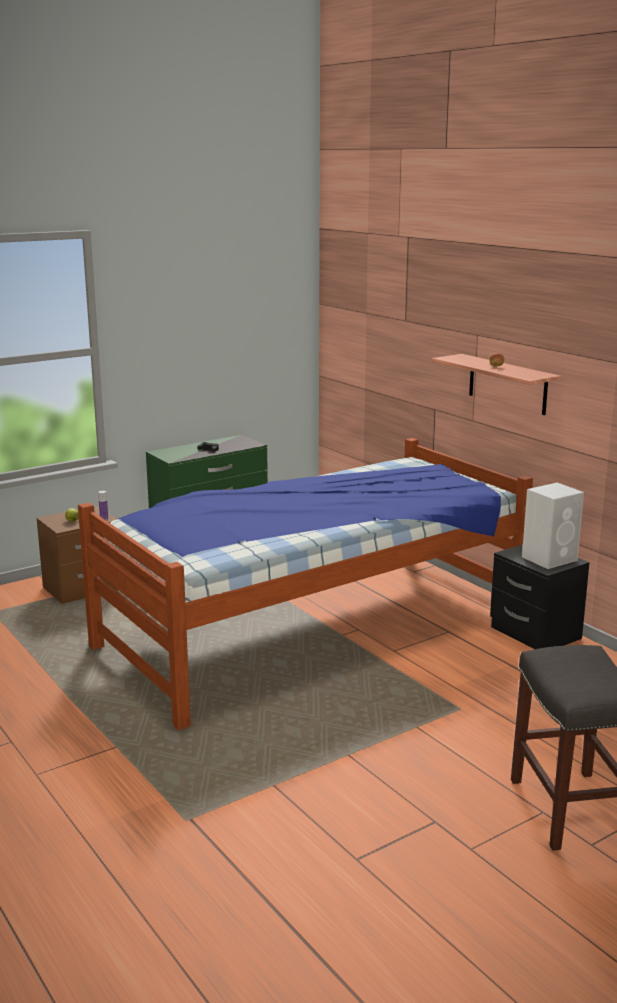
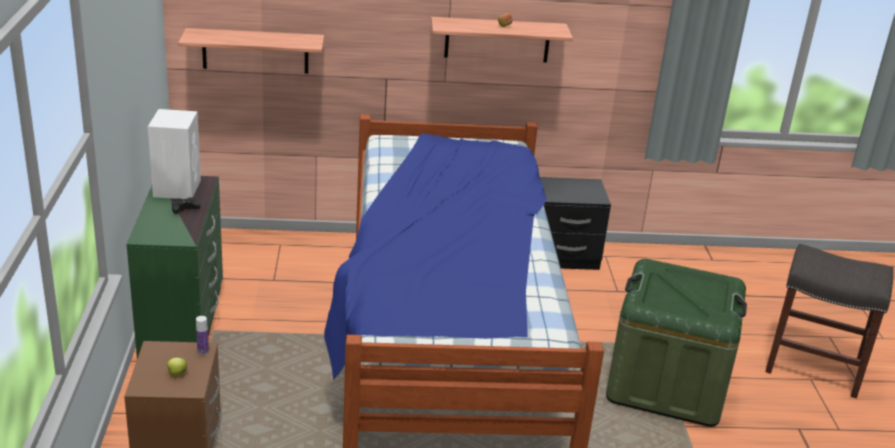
camera: 60 degrees left, 10 degrees up
white speaker [522,483,584,569] -> white speaker moved to [148,109,201,199]
none -> shelf [178,28,324,74]
none -> green storage box [606,259,747,427]

